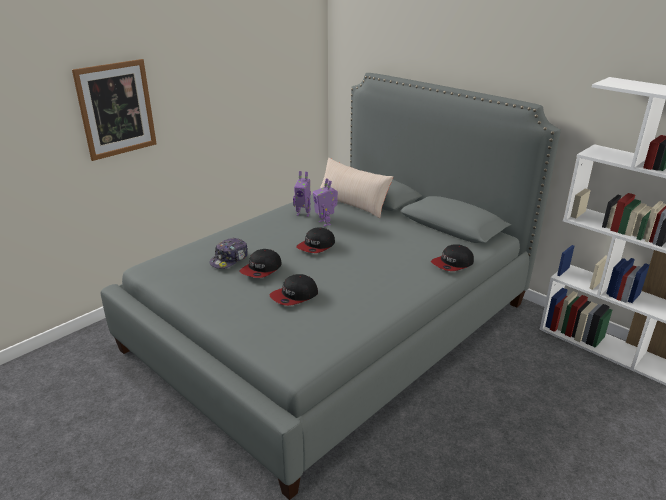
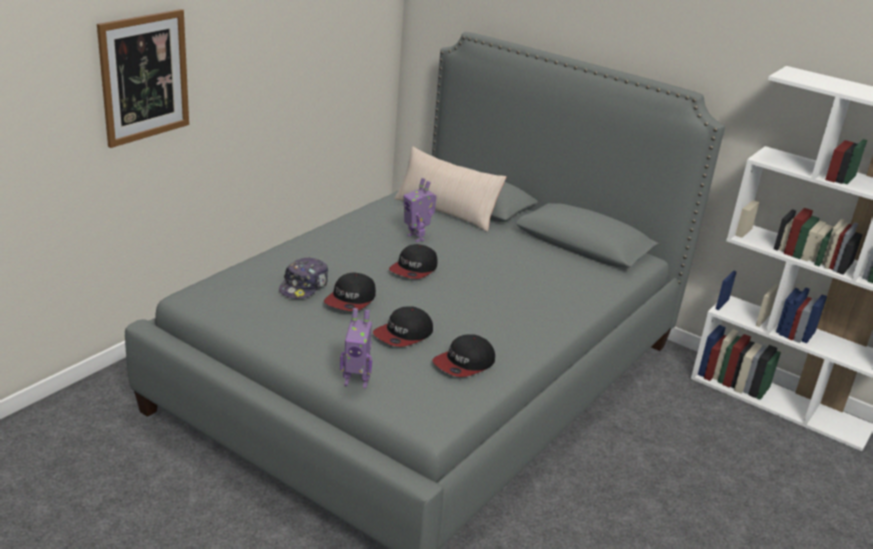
camera: 10 degrees left, 0 degrees up
toy robot [293,171,311,217] -> toy robot moved to [340,308,372,388]
cap [431,244,474,271] -> cap moved to [432,334,495,377]

